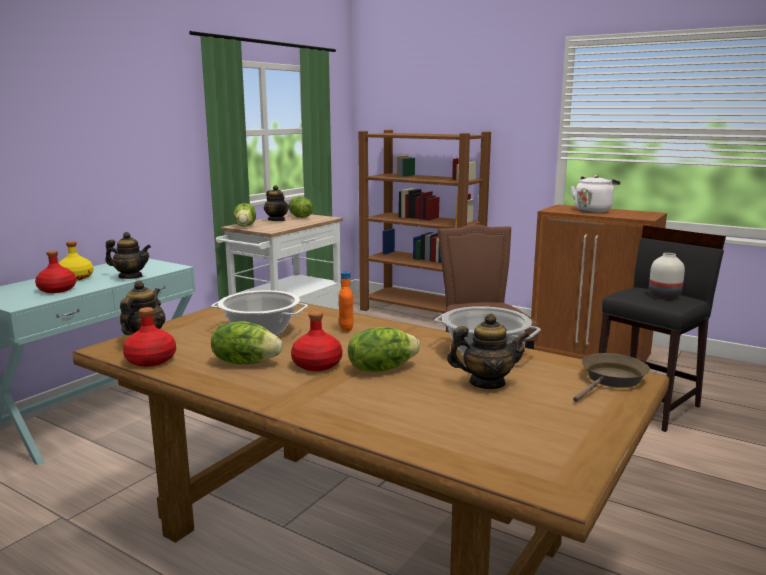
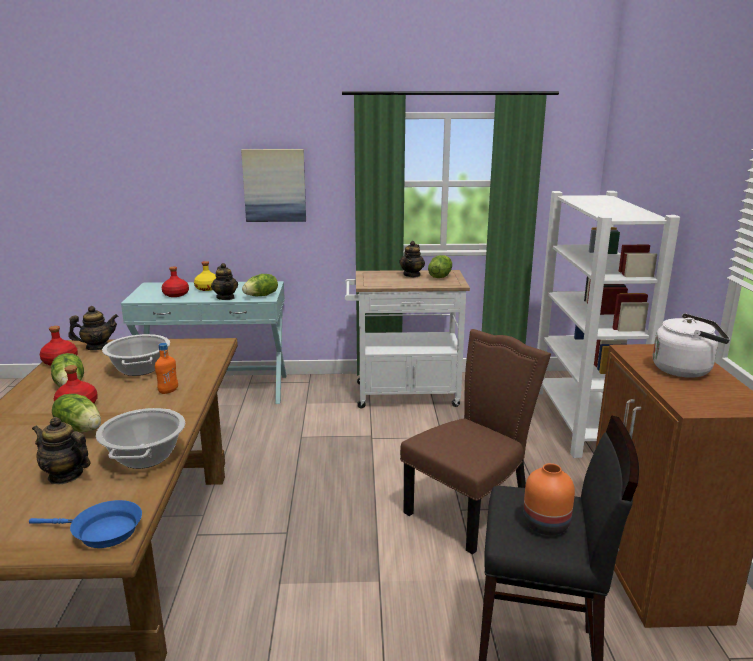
camera: 55 degrees right, 5 degrees up
lettuce [233,203,256,227] -> lettuce moved to [242,274,278,296]
brown bookcase [358,130,491,313] -> white bookcase [537,191,680,458]
teapot [447,313,530,389] -> teapot turned 150 degrees clockwise [32,417,90,485]
brown frying pan [573,353,650,402] -> blue frying pan [29,500,142,548]
white vase [649,253,685,299] -> orange vase [523,463,575,535]
none -> picture [241,149,306,222]

